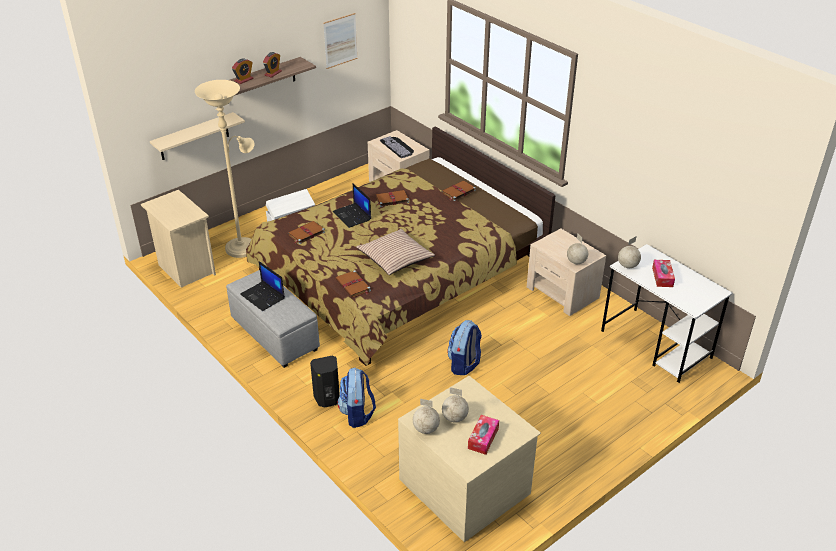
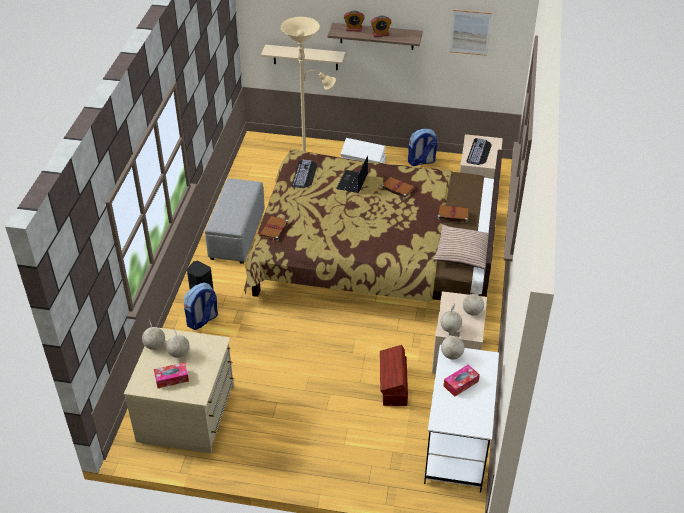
camera: 50 degrees right, 5 degrees up
beige nightstand [141,190,216,288] -> none
laptop [240,261,285,311] -> none
brown book [288,221,325,244] -> keyboard [291,159,317,188]
pillow [356,229,435,275] -> pillow moved to [433,224,489,269]
backpack [447,320,482,375] -> backpack moved to [408,129,438,166]
none -> brown storage box [380,345,408,406]
none -> globe [463,286,484,315]

